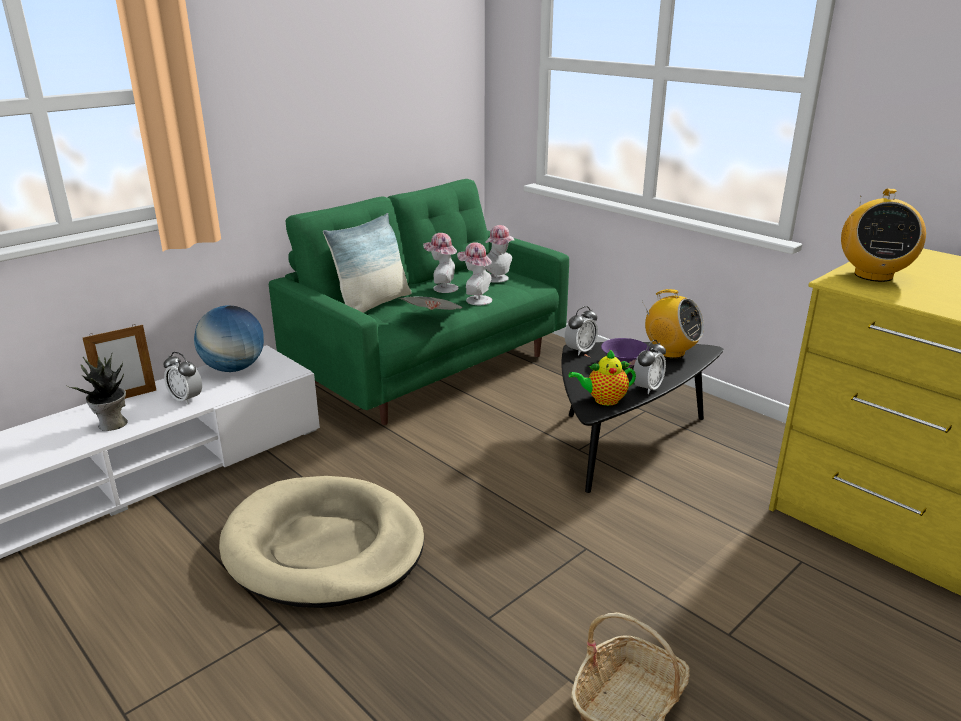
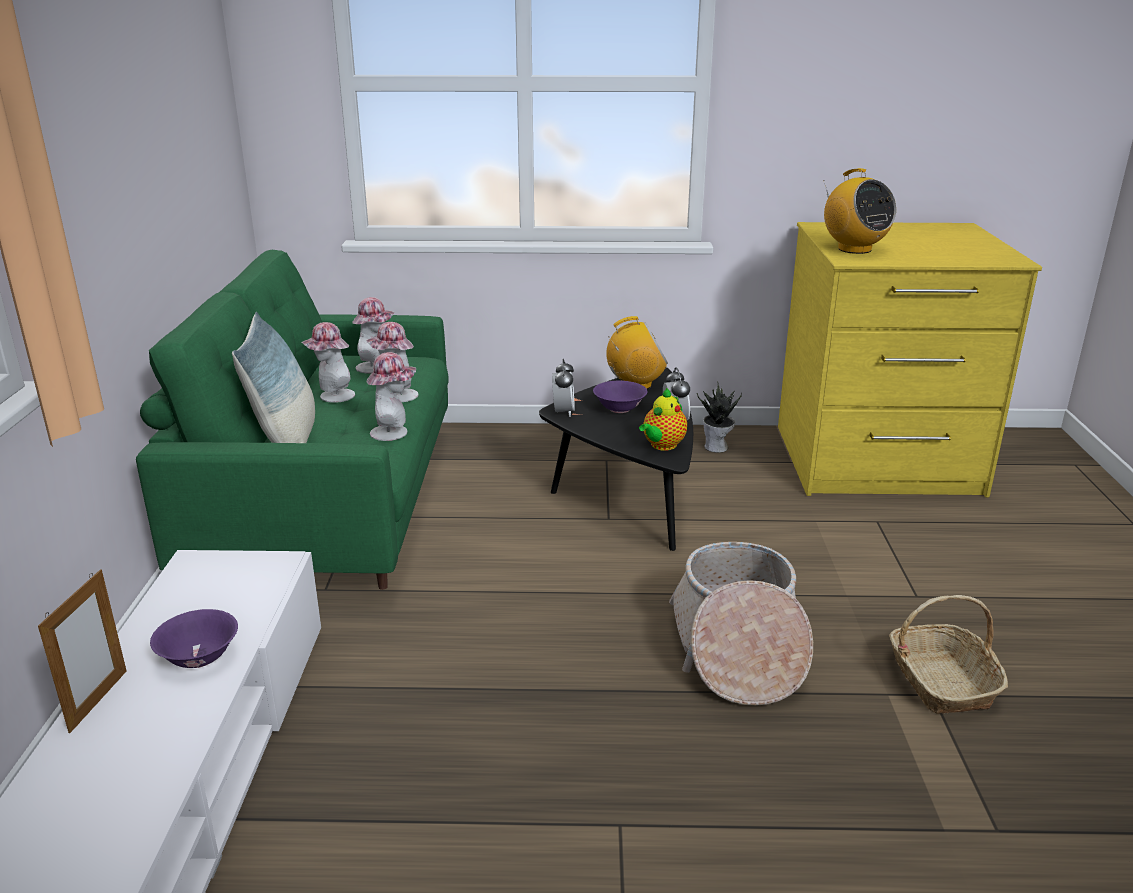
camera: 45 degrees left, 0 degrees up
potted plant [67,354,128,431] -> potted plant moved to [697,381,742,453]
alarm clock [163,352,202,405] -> purple bowl [150,609,238,668]
globe [194,306,264,372] -> none
beige dog bed [219,476,424,608] -> none
newspaper [399,296,463,310] -> hat [367,352,416,441]
none -> basket [669,542,813,706]

